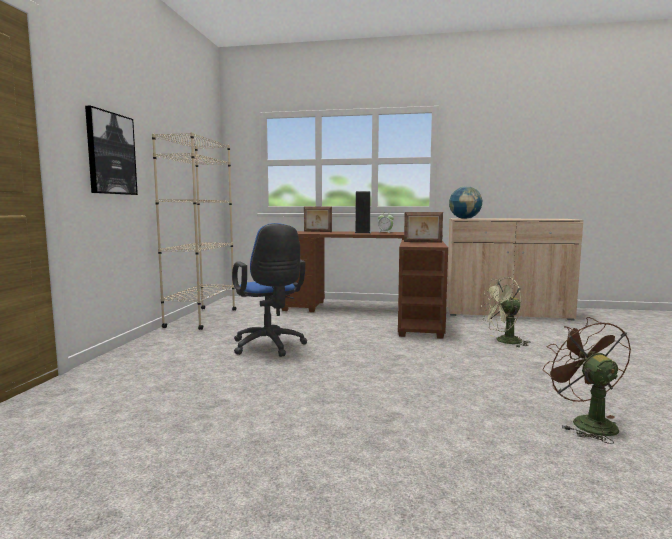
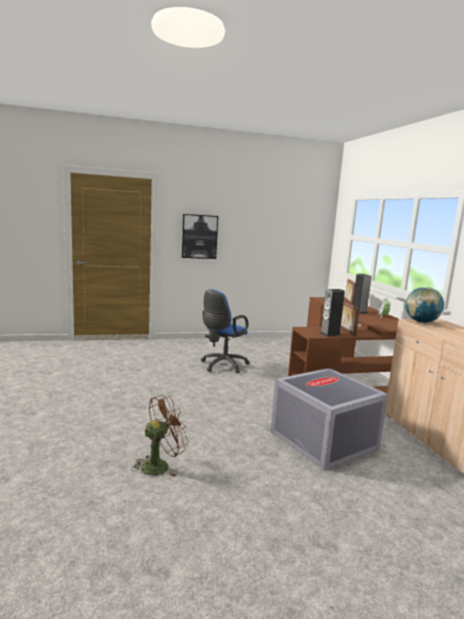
camera: 65 degrees right, 5 degrees up
beige bookcase [152,132,236,330] -> none
green fan [481,277,531,348] -> grey storage box [271,368,388,470]
none -> speaker [320,289,345,337]

